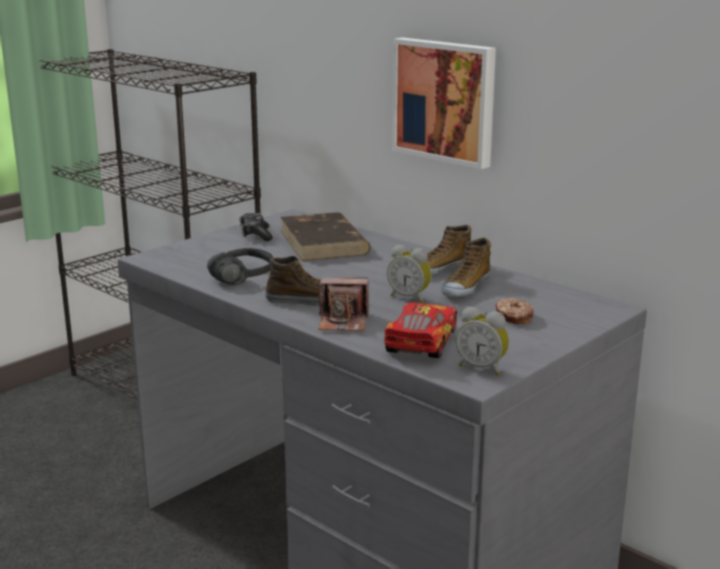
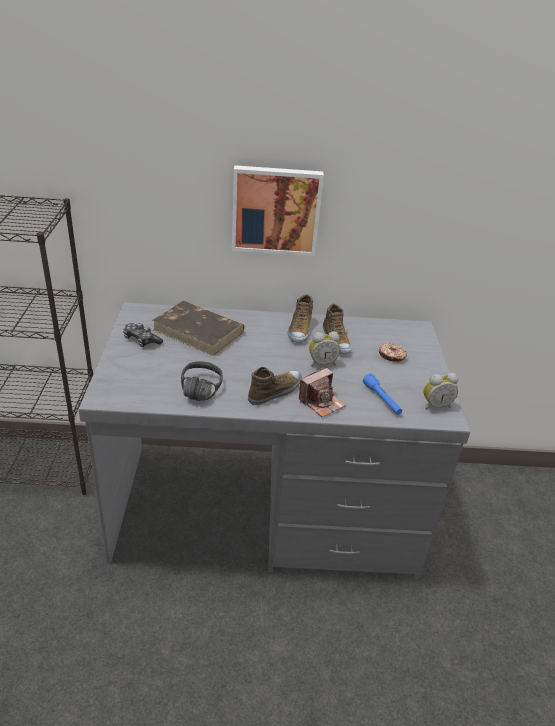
camera: 45 degrees left, 15 degrees up
toy car [384,302,457,358] -> blue flashlight [363,373,402,415]

